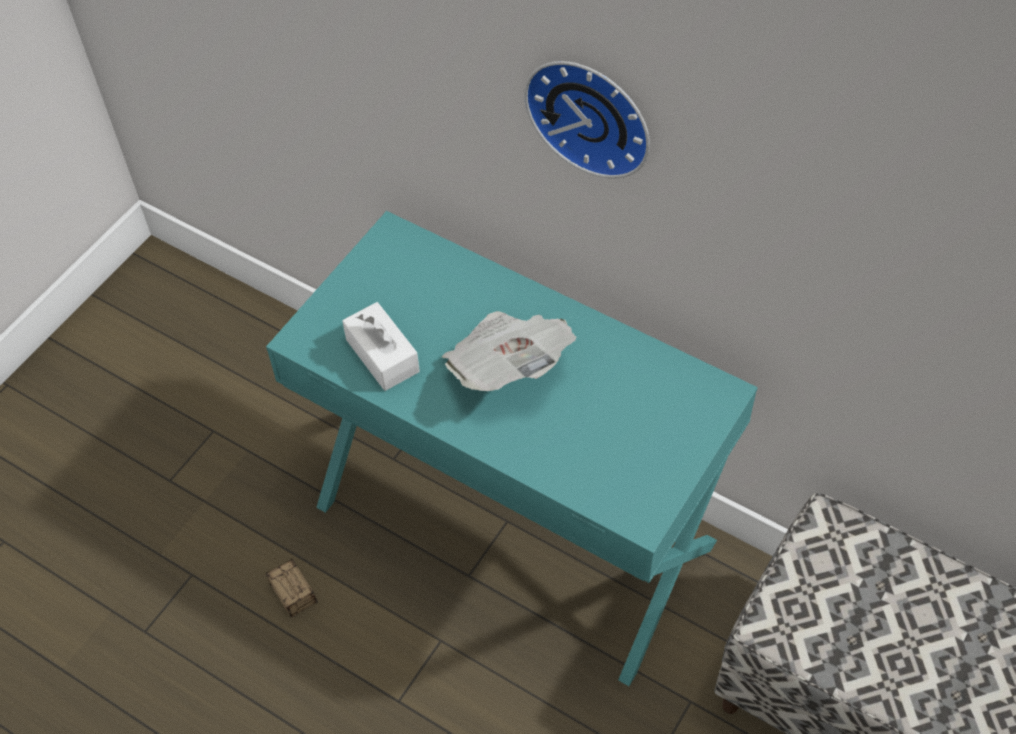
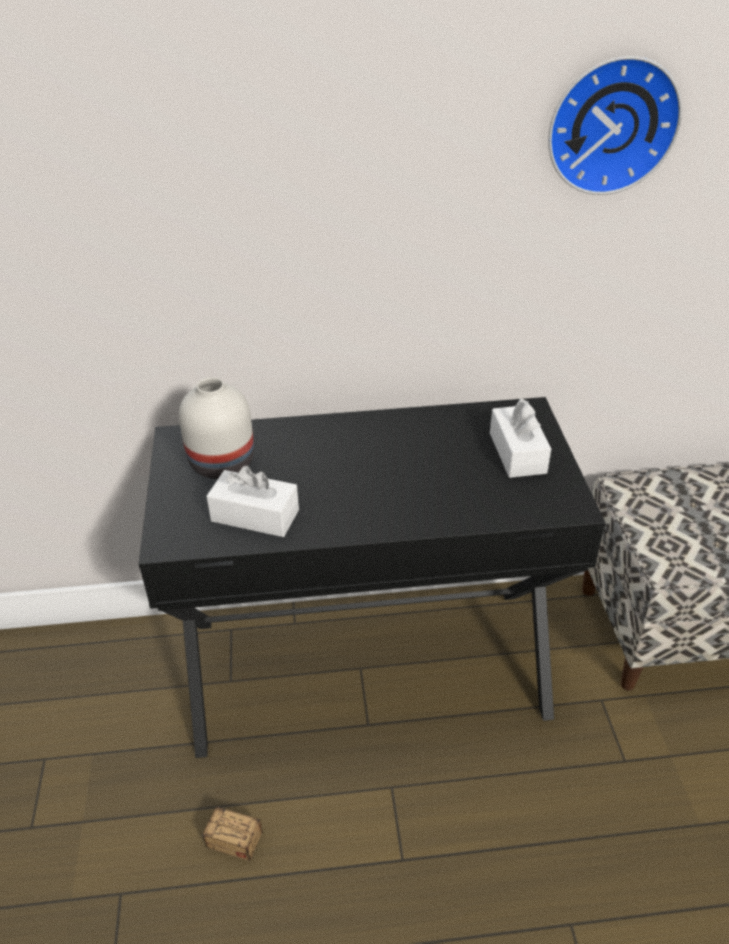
camera: 40 degrees left, 15 degrees down
turquoise desk [266,211,758,686] -> black desk [139,397,606,758]
newspaper [442,311,577,391] -> none
wall clock [524,61,650,179] -> wall clock moved to [548,56,682,195]
none -> white vase [179,377,254,479]
none -> white tissue box [490,398,551,478]

